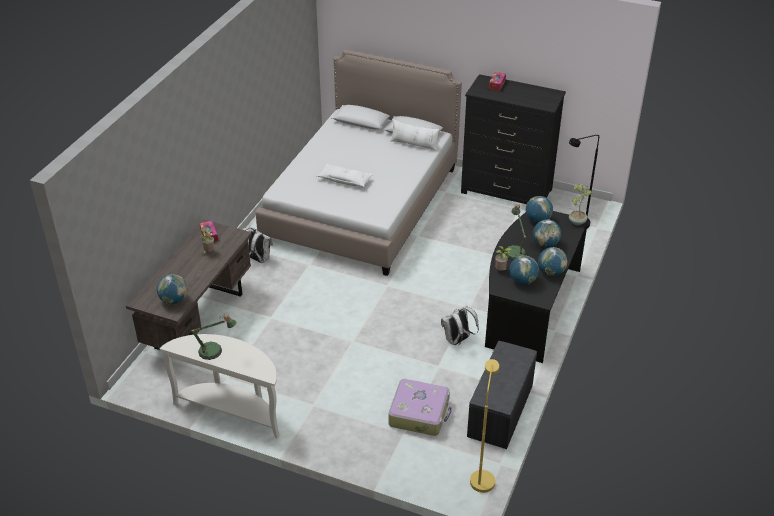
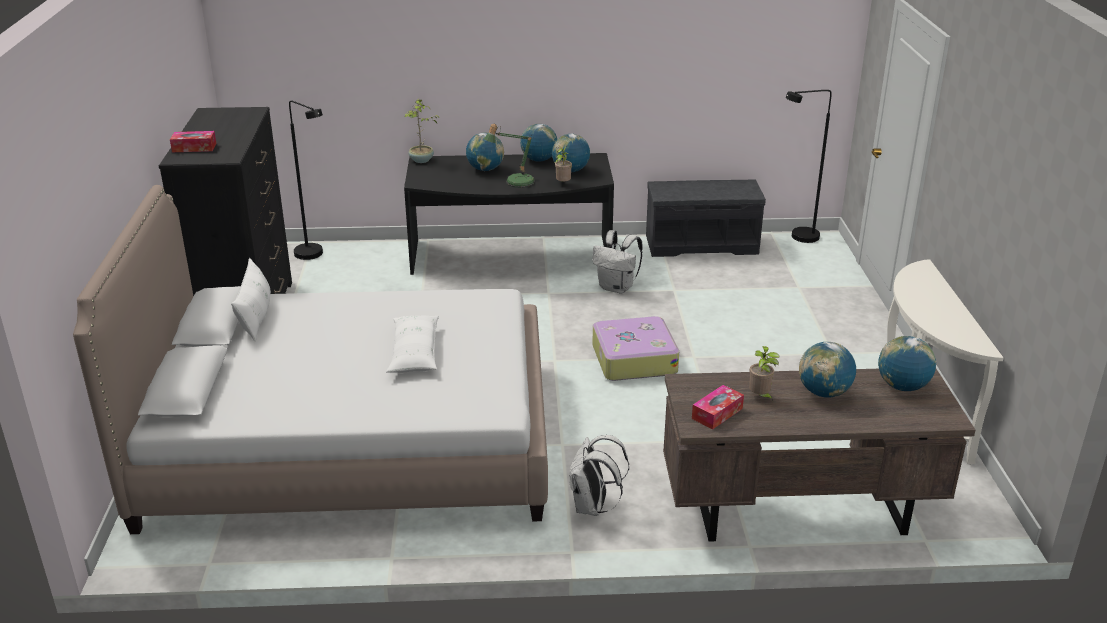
camera: 115 degrees left, 10 degrees down
table lamp [190,314,237,360] -> none
suitcase [389,379,452,436] -> suitcase moved to [592,316,679,381]
yellow floor lamp [470,359,499,493] -> black floor lamp [786,90,832,243]
globe [525,196,553,223] -> globe moved to [799,342,856,398]

